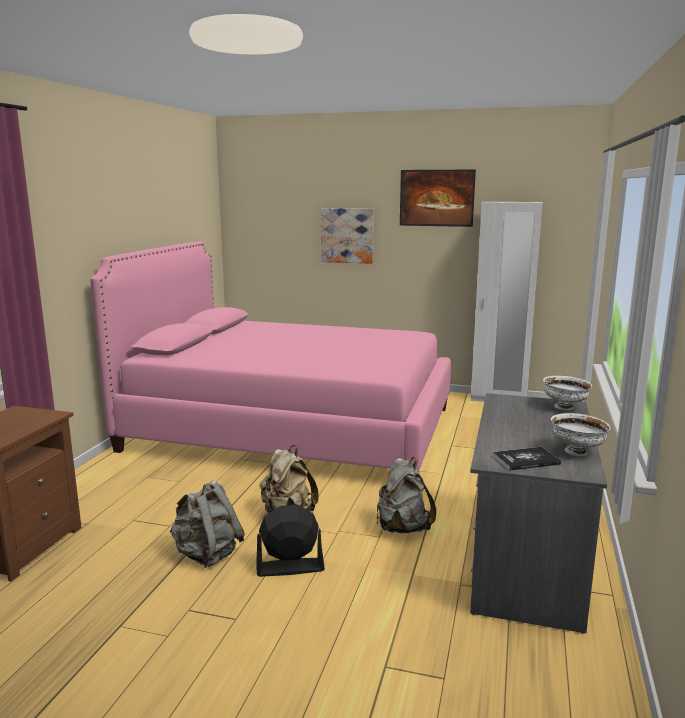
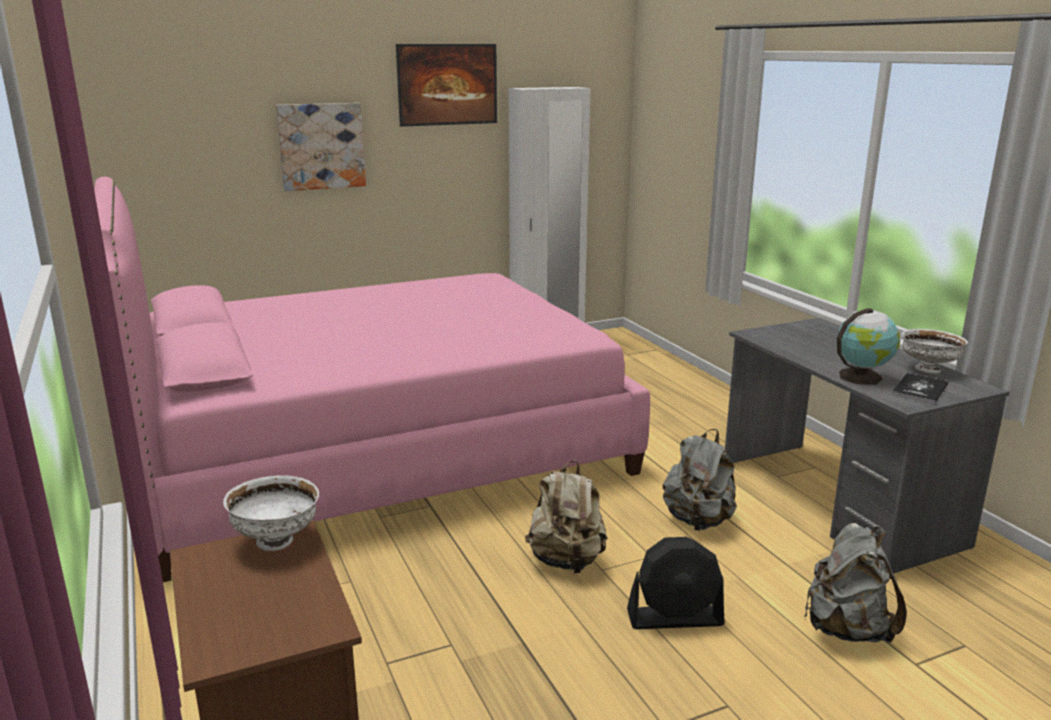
camera: 40 degrees left, 5 degrees up
grey backpack [169,480,245,568] -> grey backpack moved to [804,523,907,643]
black fan [256,505,325,577] -> black fan turned 135 degrees counterclockwise [627,537,724,629]
white bowl [543,376,592,410] -> white bowl moved to [223,475,319,551]
none -> globe [837,308,900,385]

